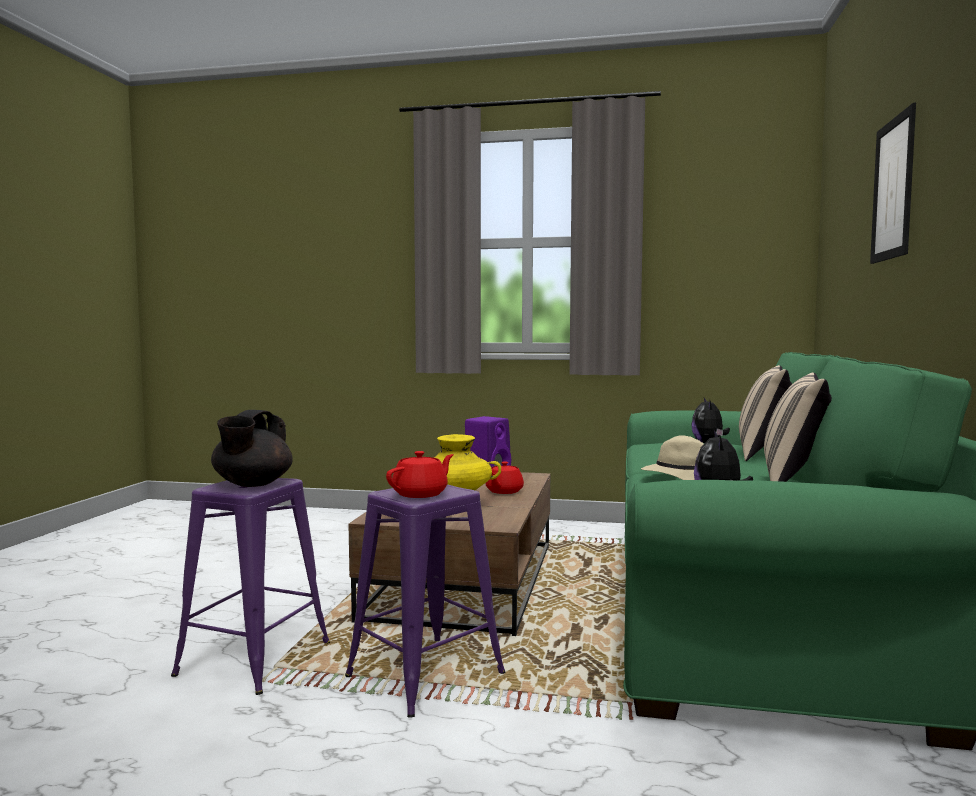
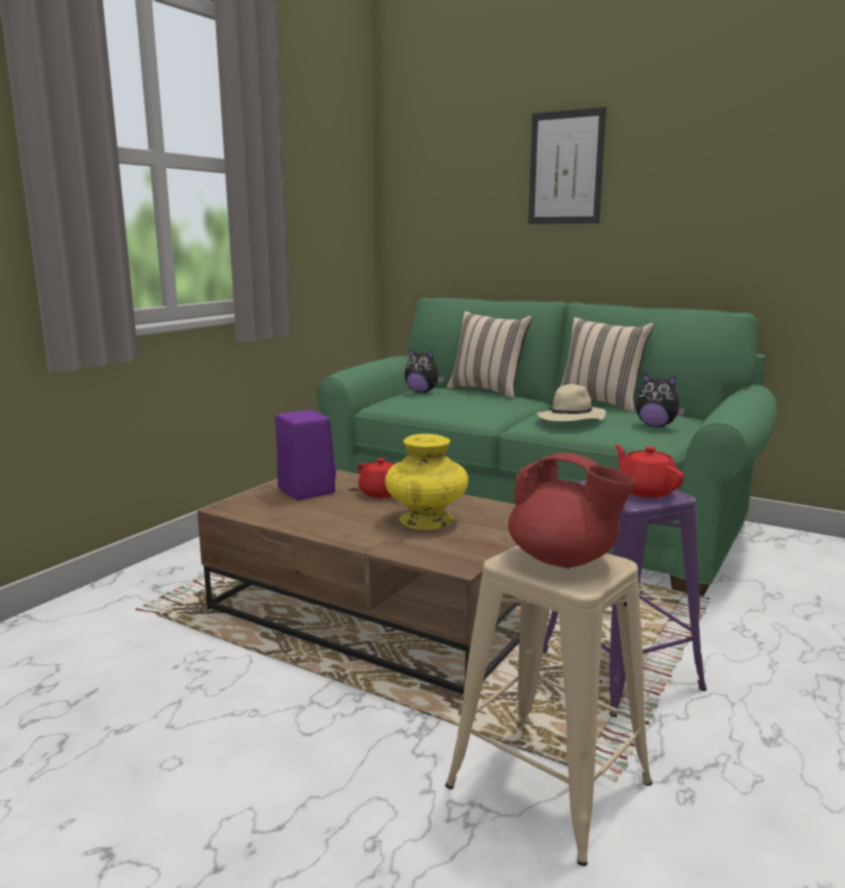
camera: 70 degrees left, 10 degrees up
purple stool [171,478,330,695] -> beige stool [445,545,652,866]
black teapot [211,410,293,487] -> red teapot [508,453,636,568]

